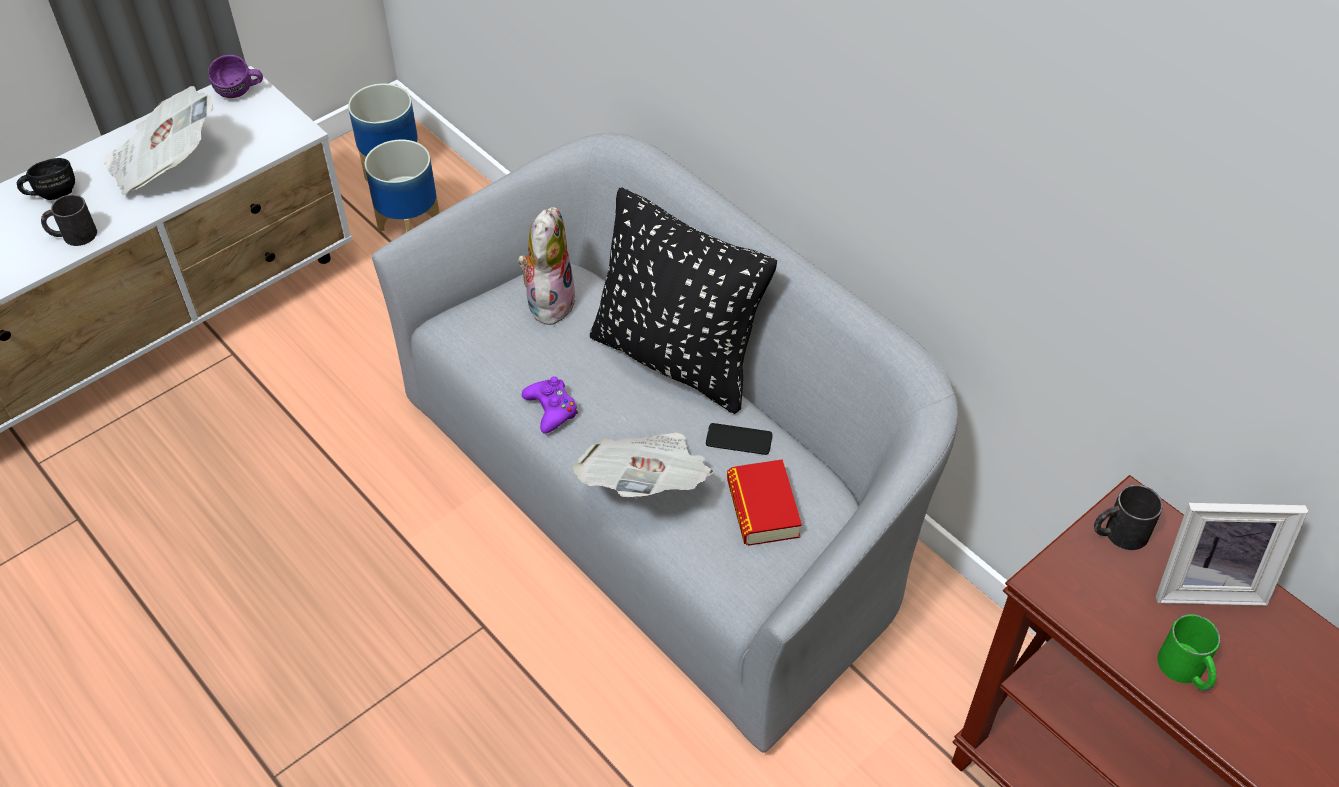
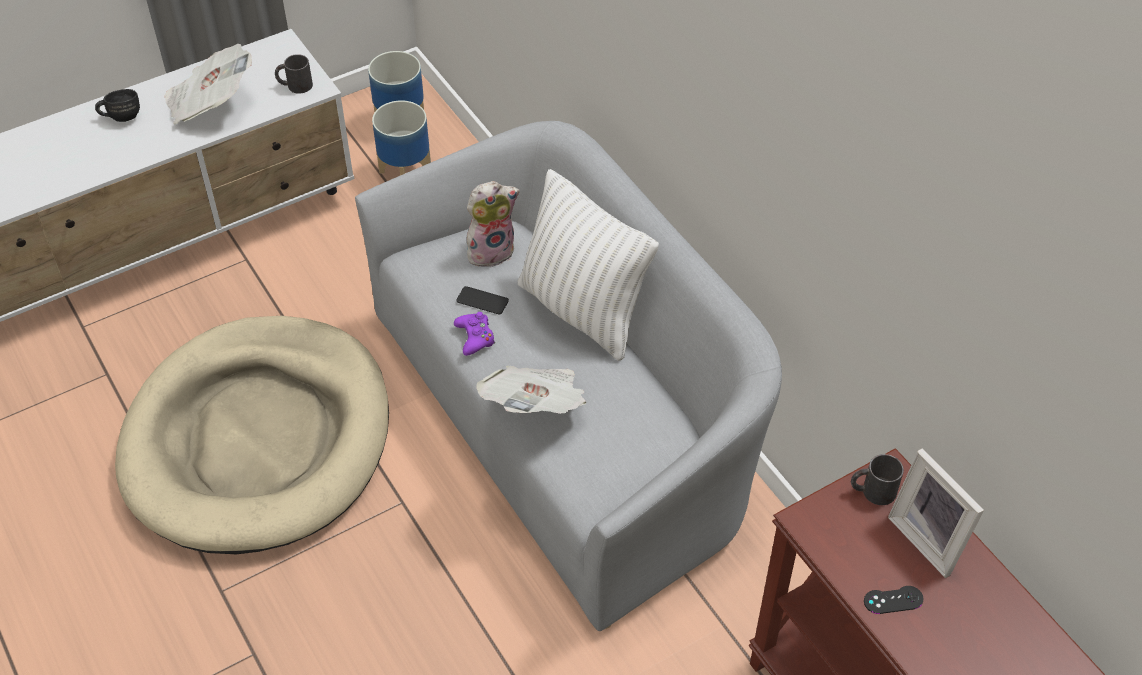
camera: 10 degrees right, 0 degrees up
black mug [41,194,97,246] -> black mug moved to [275,54,313,94]
purple mug [208,55,263,98] -> none
plush toy [518,207,576,325] -> plush toy turned 45 degrees clockwise [467,181,520,267]
black pillow [590,188,777,414] -> white pillow [517,169,659,361]
phone [706,423,772,455] -> phone moved to [456,286,509,314]
book [727,459,802,546] -> none
picture frame [1156,503,1308,606] -> picture frame turned 45 degrees clockwise [888,448,984,578]
green mug [1157,614,1220,691] -> black game controller [864,586,924,614]
none -> beige dog bed [115,316,389,554]

